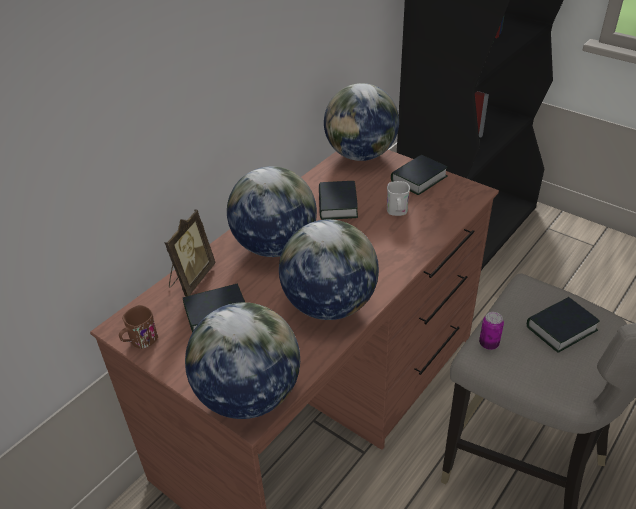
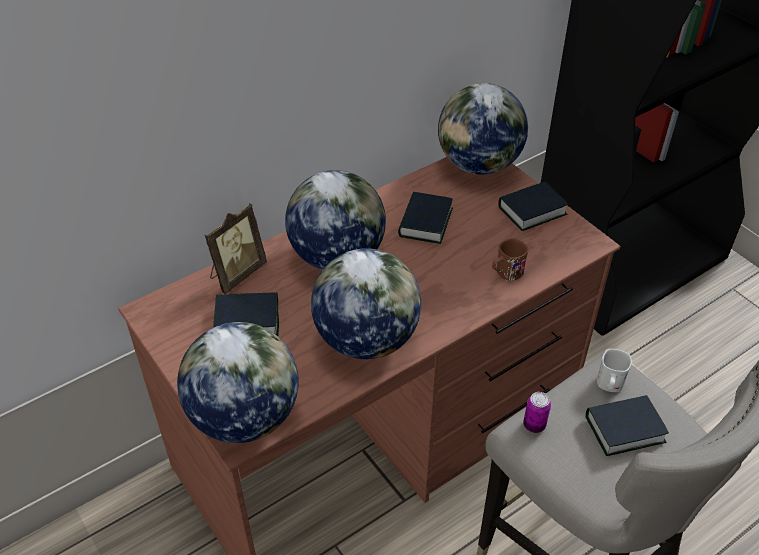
camera: 15 degrees right, 5 degrees up
brown mug [119,305,158,349] -> brown mug moved to [492,238,529,281]
white mug [387,181,410,216] -> white mug moved to [597,349,632,392]

